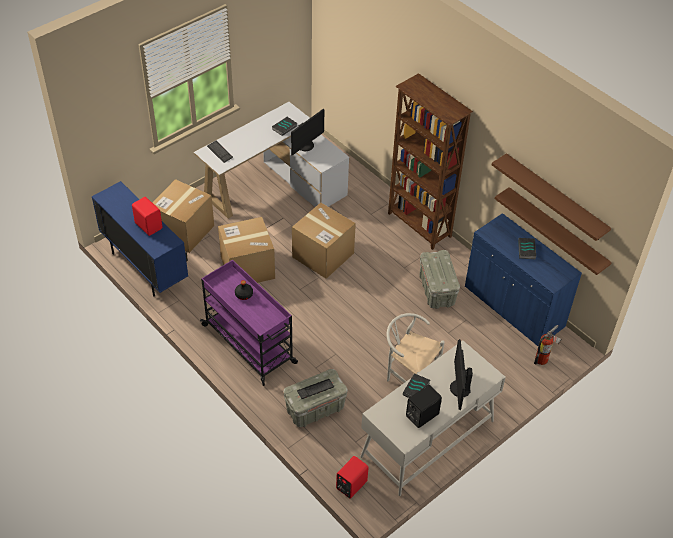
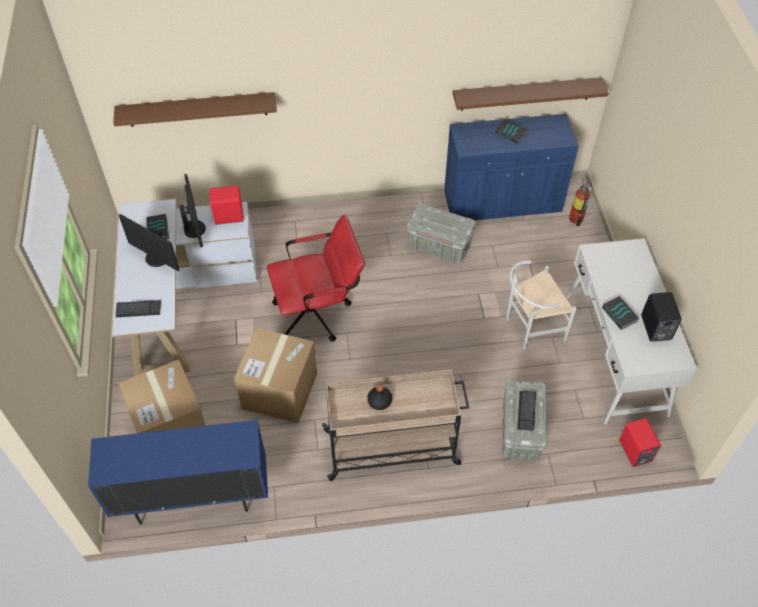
camera: 55 degrees left, 5 degrees up
red speaker [132,197,163,236] -> red speaker moved to [208,185,244,225]
purple cart [200,260,298,386] -> beige cart [322,369,469,481]
cardboard box [292,203,356,279] -> red office chair [267,215,365,342]
brown bookcase [388,73,473,250] -> none
monitor [450,339,473,410] -> monitor moved to [119,214,180,271]
brown shelf [492,153,611,241] -> brown shelf moved to [113,92,277,127]

